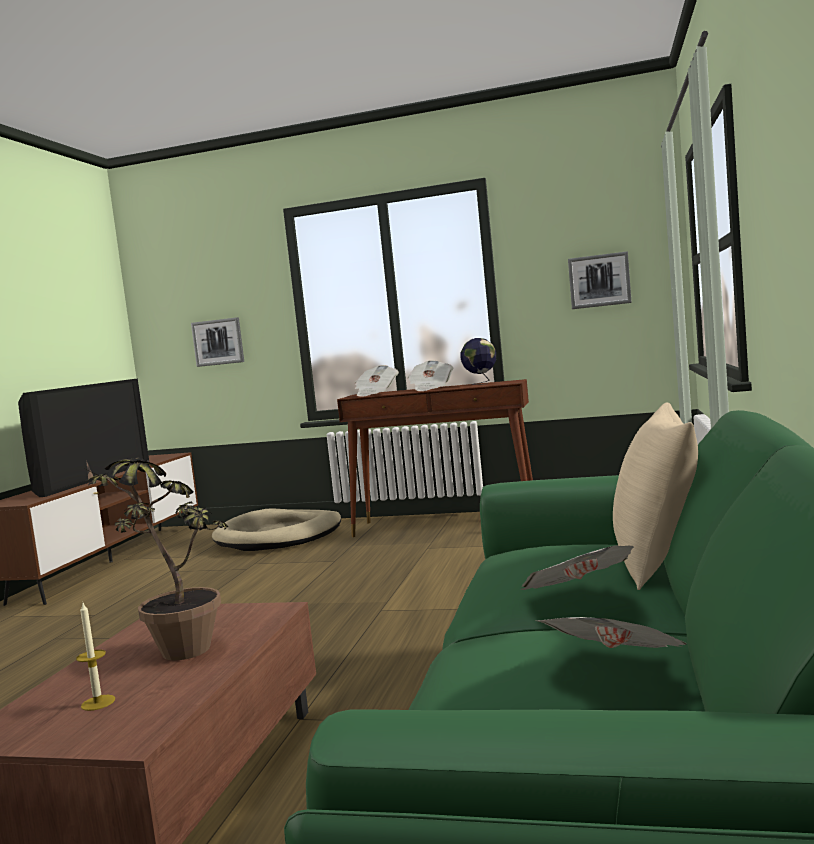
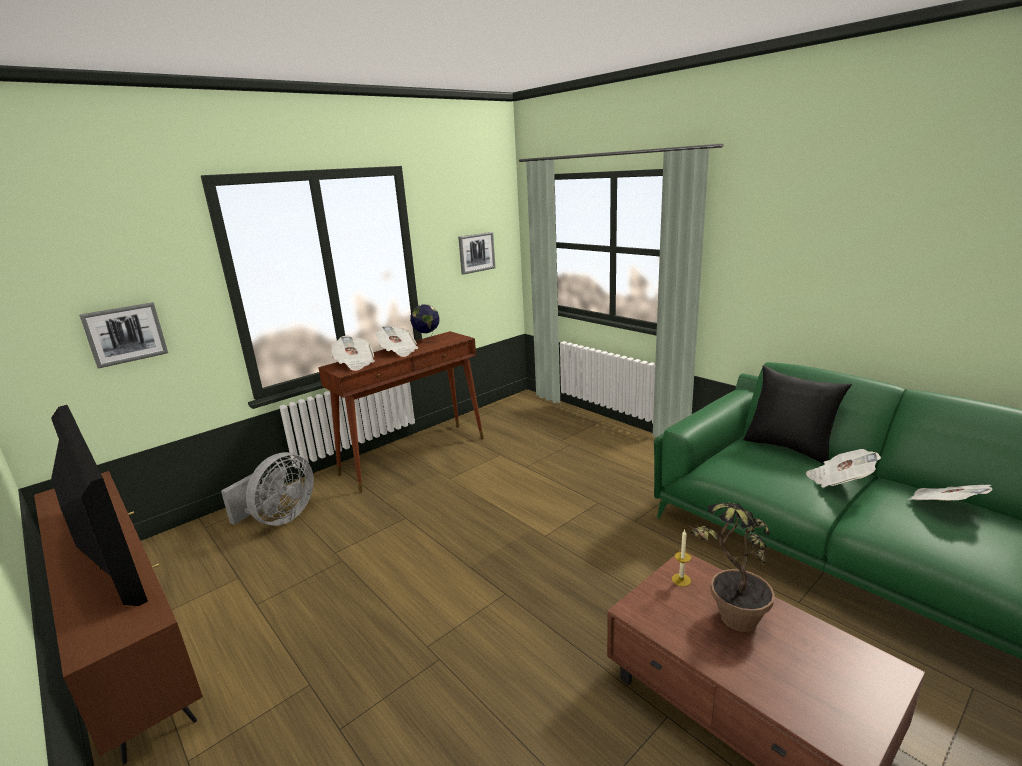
camera: 55 degrees left, 15 degrees up
candle [76,603,115,711] -> candle moved to [672,530,691,587]
beige dog bed [212,509,341,551] -> grey fan [221,452,314,526]
beige pillow [613,402,698,590] -> black pillow [743,365,852,464]

